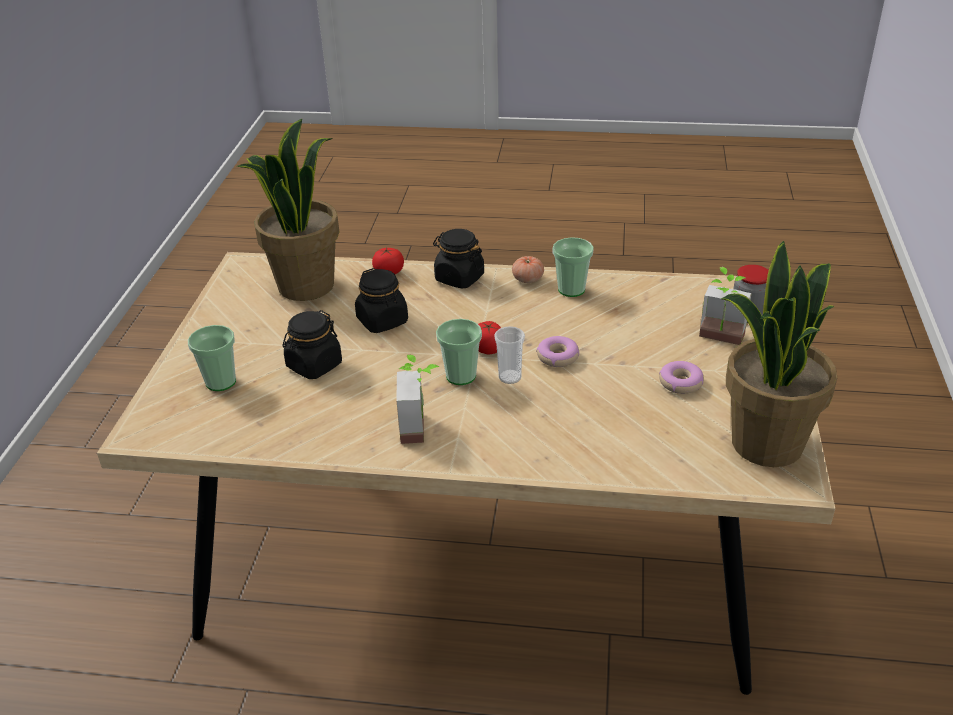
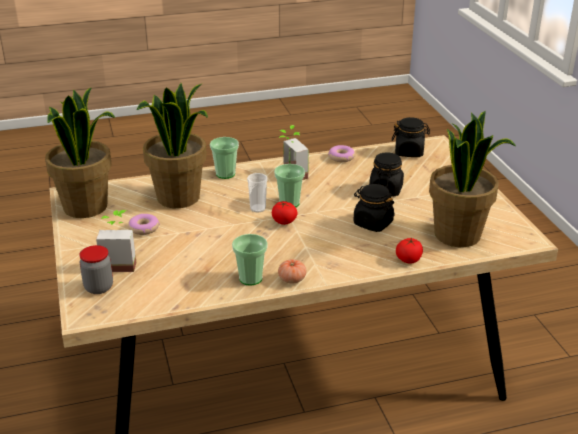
camera: 155 degrees right, 5 degrees down
cup [188,325,236,391] -> cup moved to [210,137,239,179]
black jar [433,229,484,289] -> black jar moved to [392,117,430,157]
donut [536,336,579,367] -> donut moved to [328,145,355,162]
none -> potted plant [136,83,208,208]

